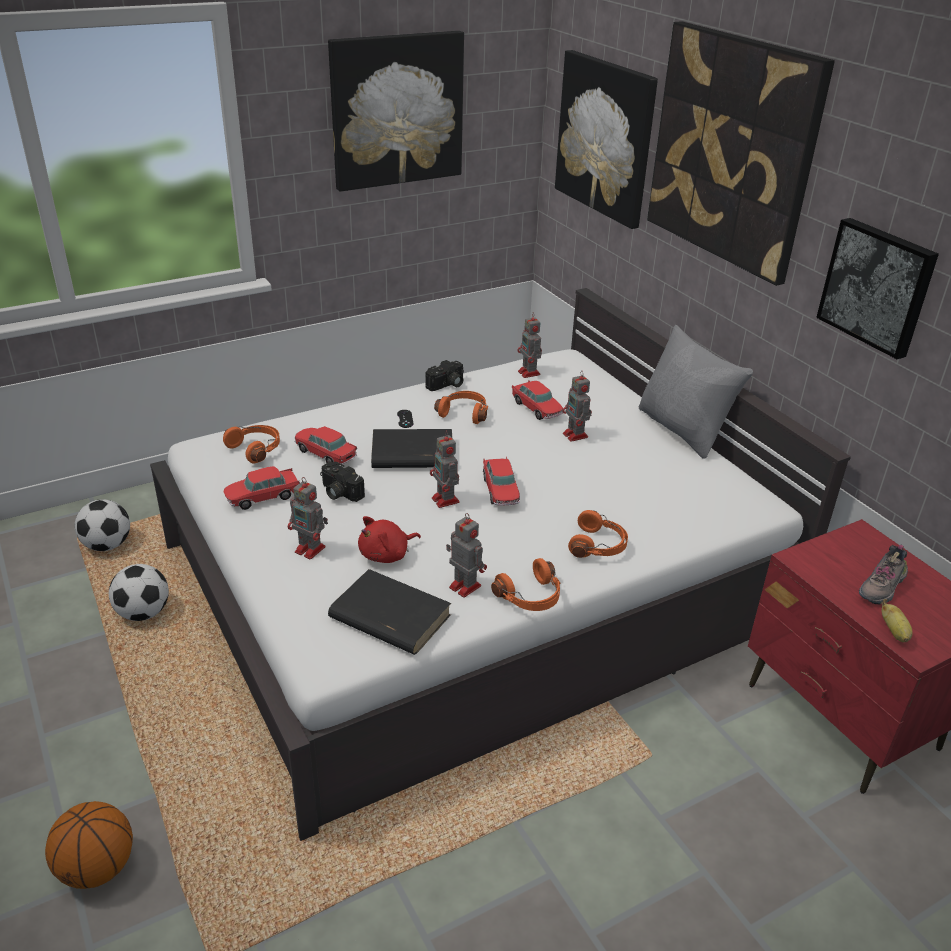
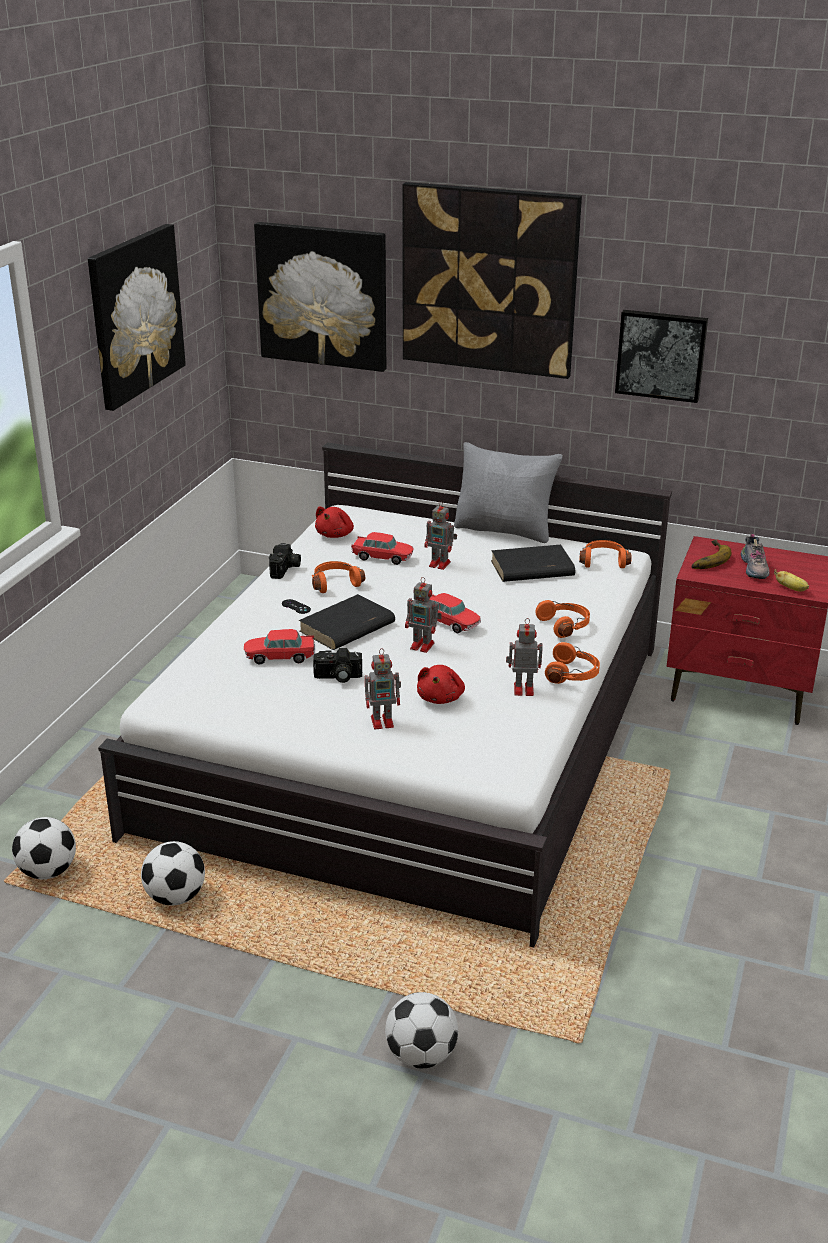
camera: 40 degrees left, 5 degrees down
basketball [45,801,133,889] -> football [385,992,458,1068]
orange headphones [223,425,280,464] -> orange headphones moved to [579,540,632,568]
toy car [224,466,300,510] -> none
black book [328,569,451,655] -> black book moved to [491,545,575,582]
toy robot [517,312,542,378] -> red plush toy [315,506,354,538]
none -> banana [692,540,732,569]

